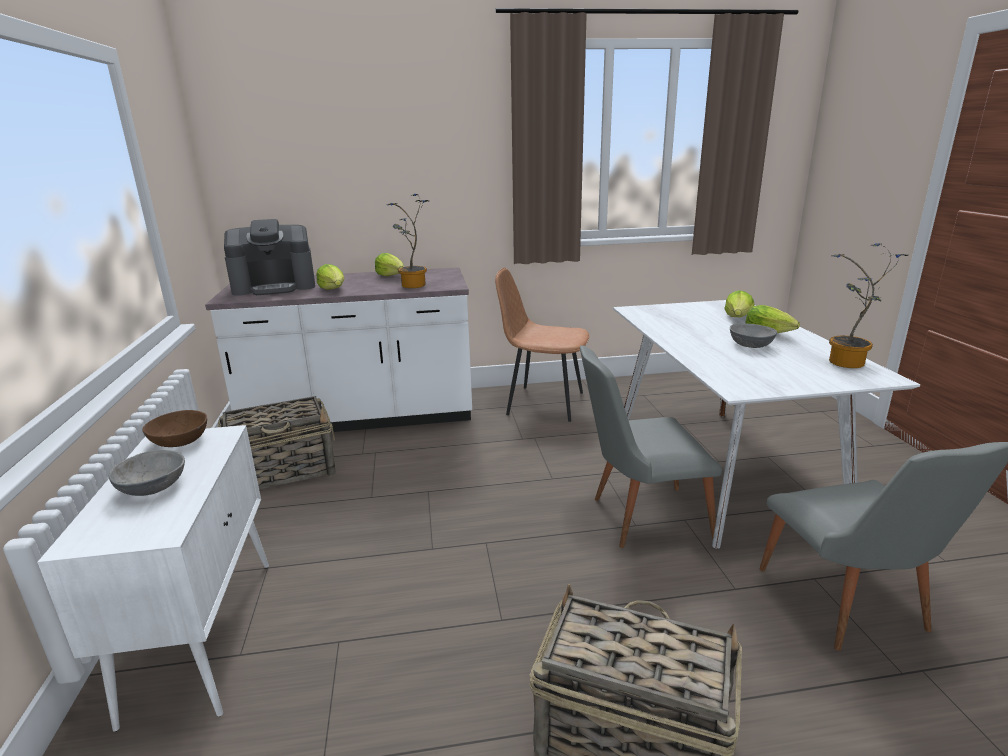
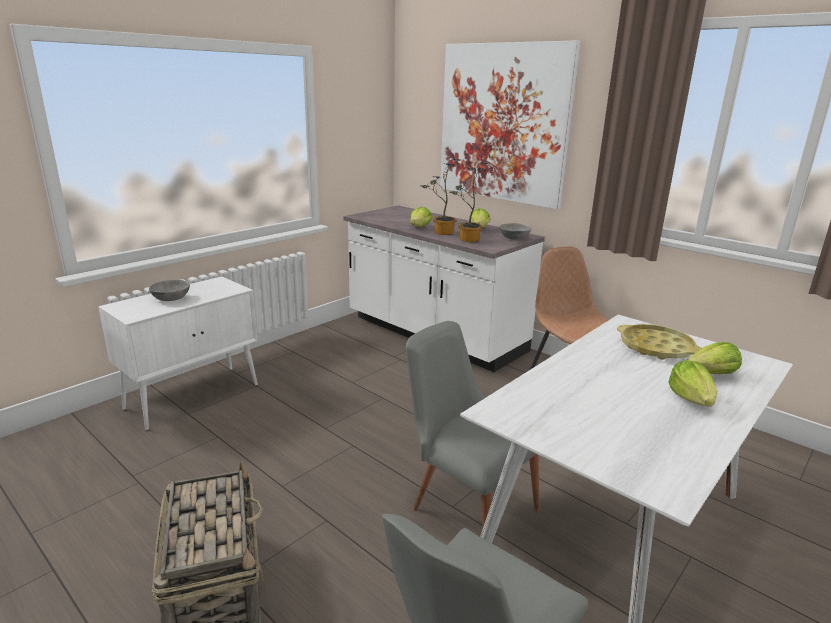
camera: 50 degrees right, 0 degrees up
brown bowl [142,410,207,447] -> none
basket [218,396,336,489] -> none
coffee machine [224,219,315,296] -> none
grey bowl [730,323,777,348] -> grey bowl moved to [500,223,531,240]
potted plant [829,243,908,368] -> potted plant moved to [420,159,460,235]
none -> picture [440,40,581,209]
none -> yellow tray [617,324,702,360]

